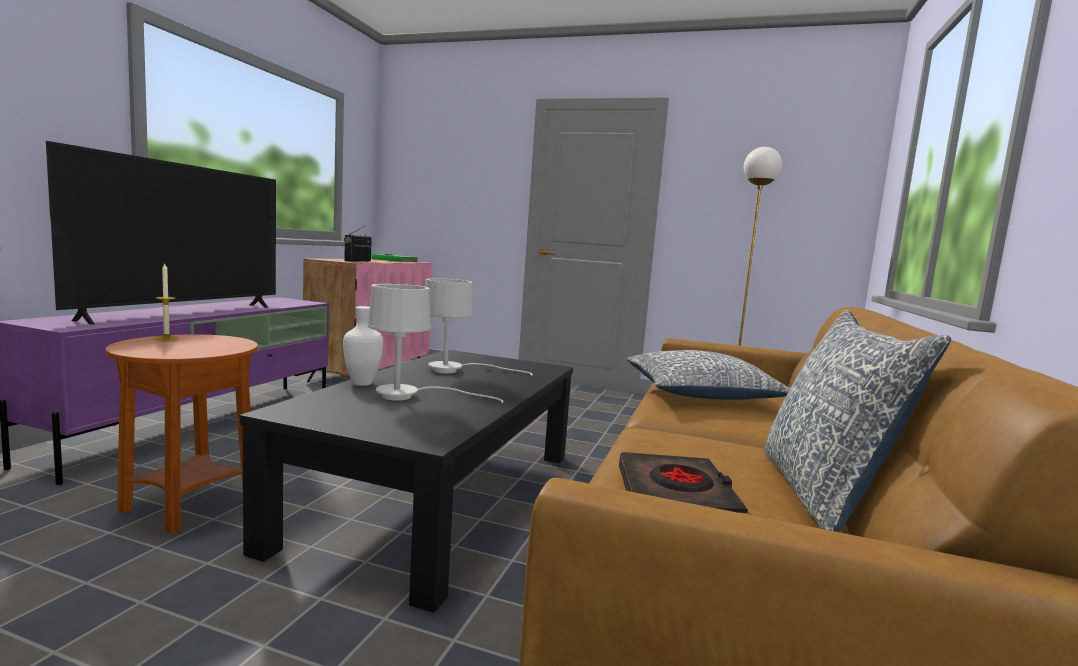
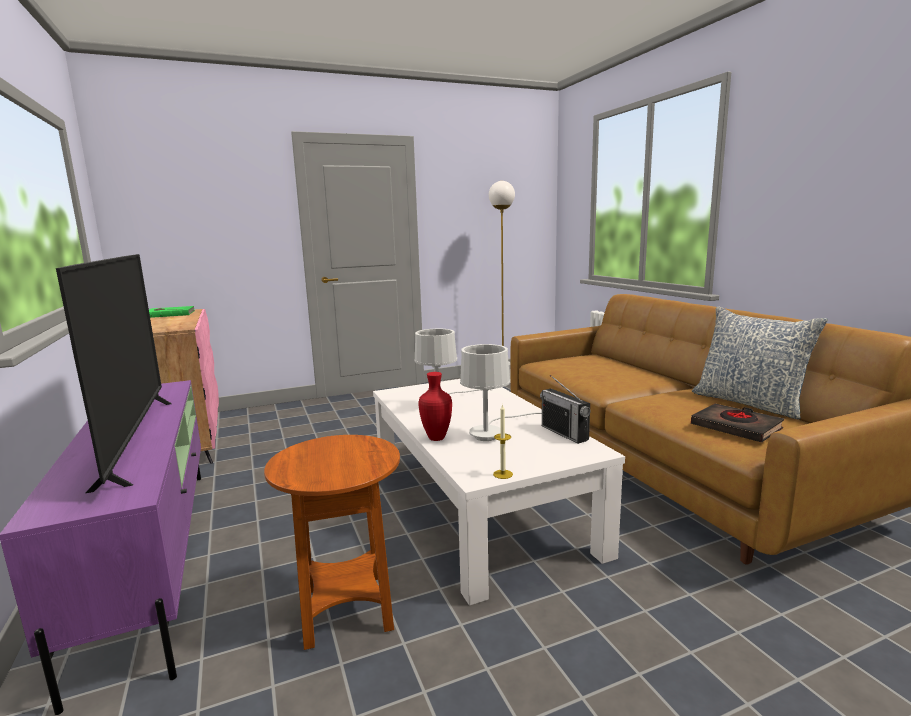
camera: 40 degrees left, 5 degrees up
candle [155,264,179,341] -> candle moved to [493,404,513,479]
black coffee table [240,350,573,613] -> white coffee table [373,379,625,606]
white vase [343,306,383,386] -> red vase [419,372,452,441]
radio [344,225,372,262] -> radio moved to [540,375,591,444]
pillow [627,350,790,400] -> none

